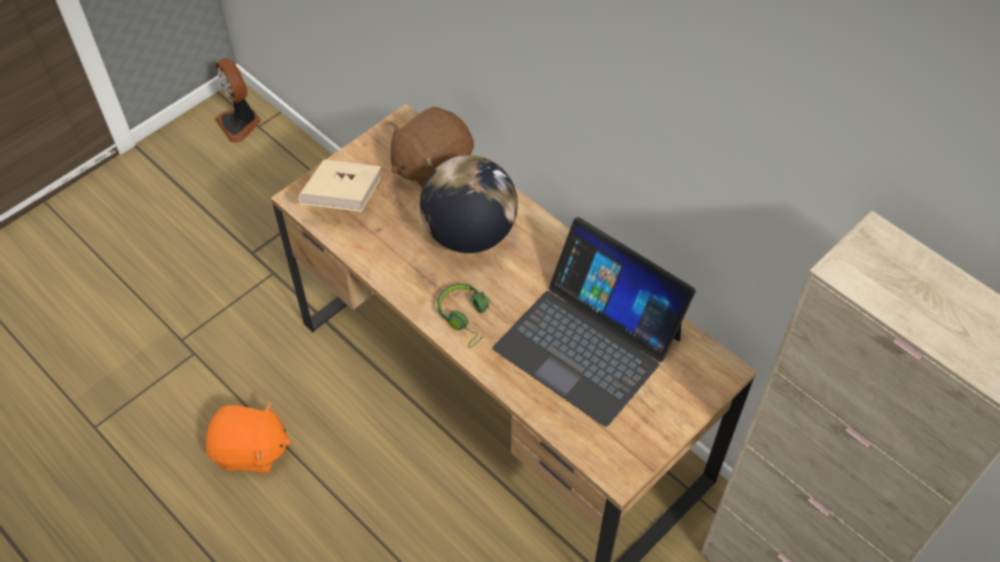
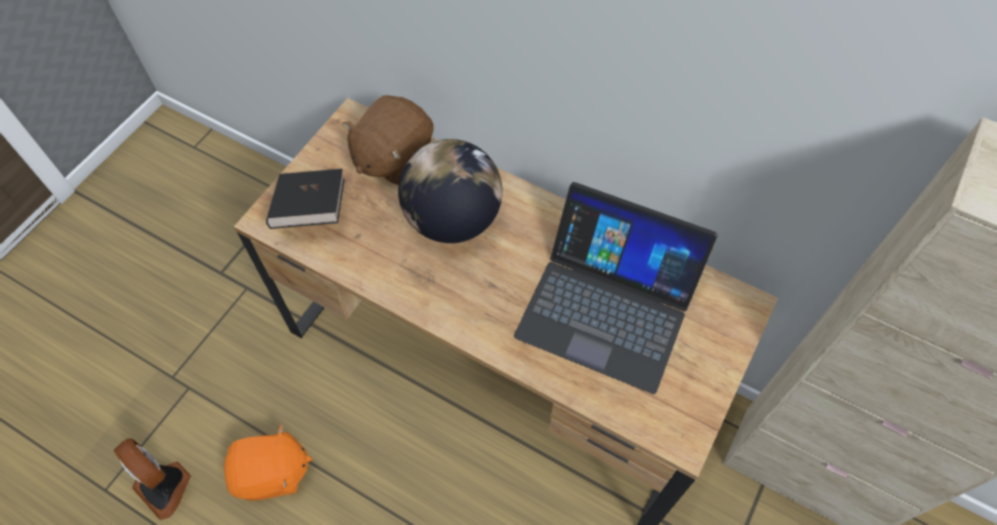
camera: 15 degrees left, 5 degrees up
fan [215,58,261,143] -> fan moved to [114,438,191,520]
beige book [299,160,381,212] -> black book [266,169,345,229]
green headphones [437,283,489,348] -> none

